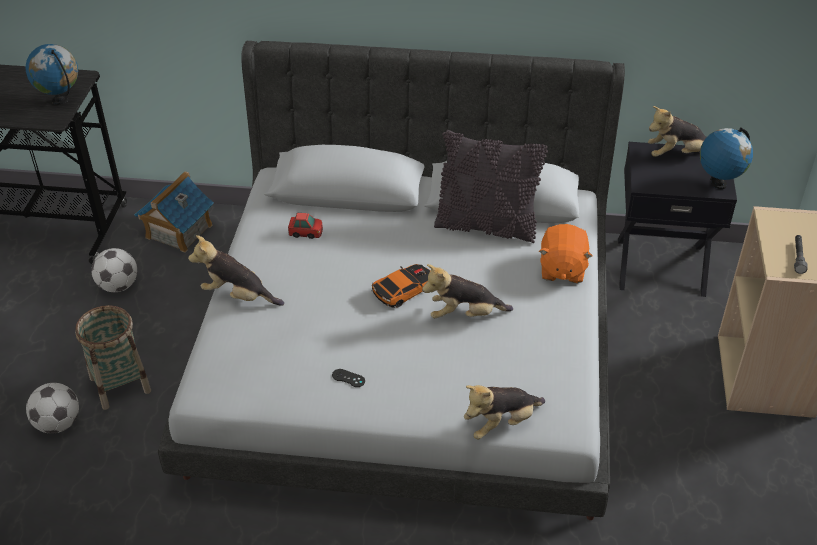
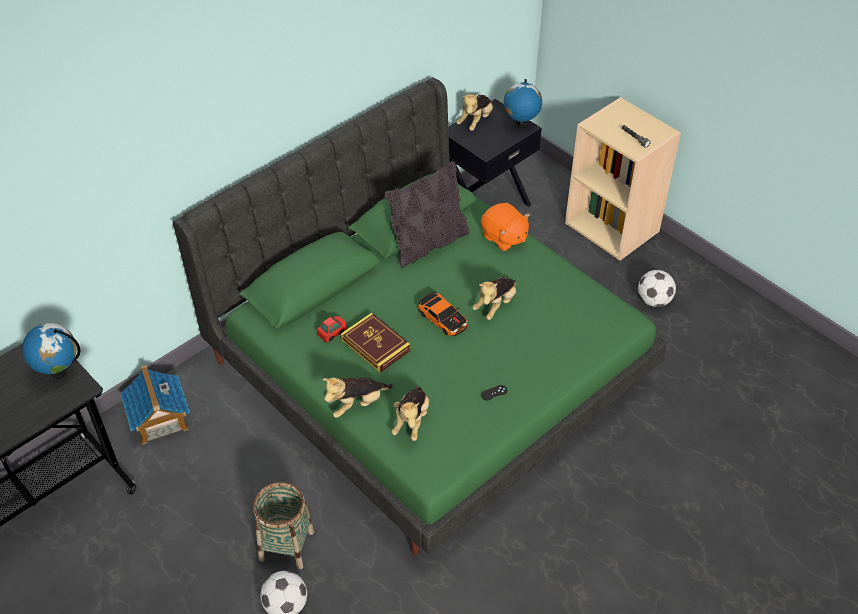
camera: 50 degrees left, 5 degrees up
football [91,248,137,292] -> football moved to [638,270,676,307]
grey bed [158,40,625,520] -> green bed [172,77,667,556]
toy car [371,264,430,308] -> toy car turned 135 degrees clockwise [418,292,468,336]
plush toy [464,385,545,439] -> plush toy moved to [392,386,429,441]
none -> book [341,313,411,373]

